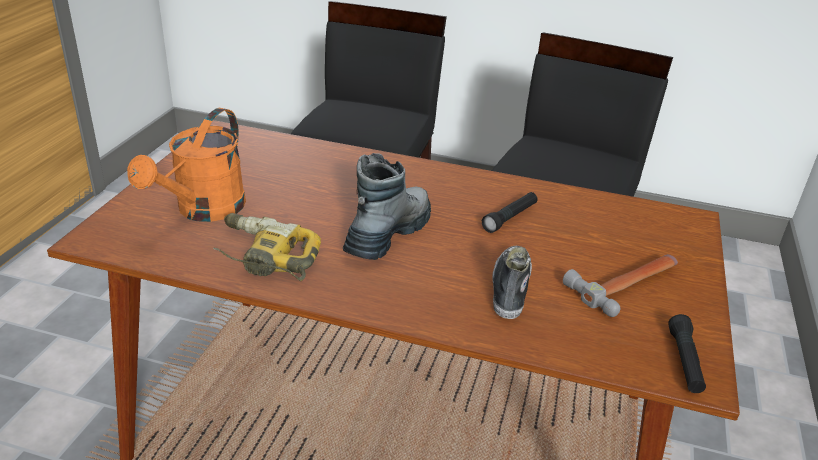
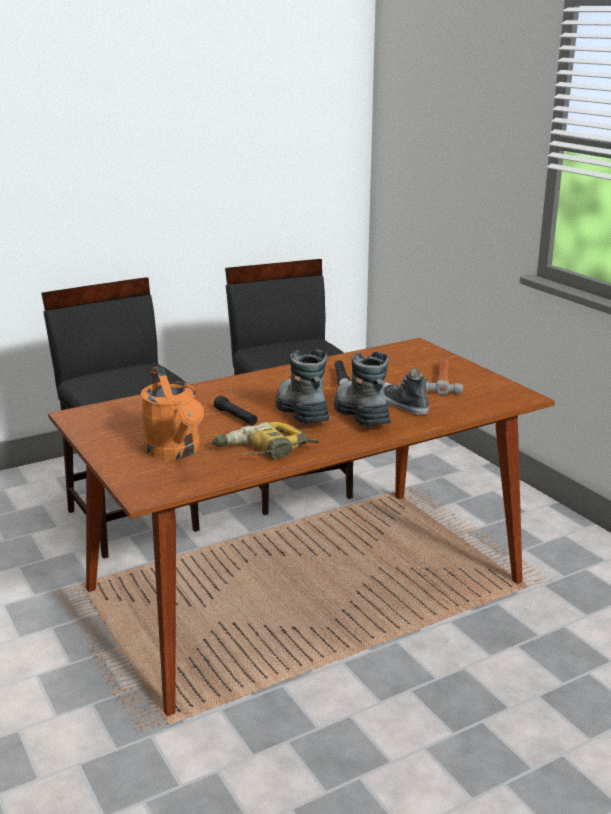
camera: 45 degrees left, 10 degrees down
black flashlight [668,314,706,393] -> black flashlight moved to [214,396,257,425]
none -> boot [334,352,391,426]

